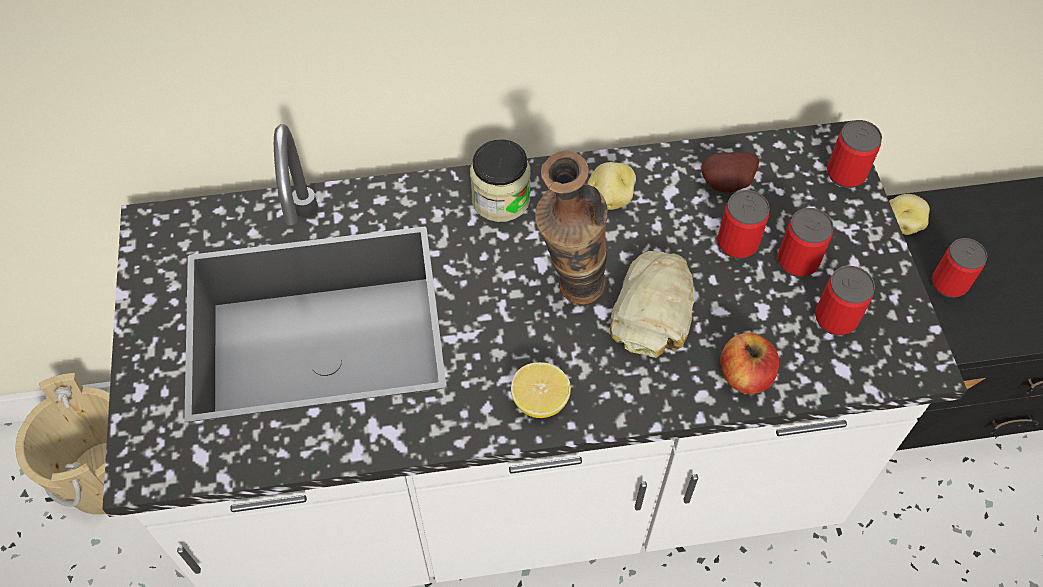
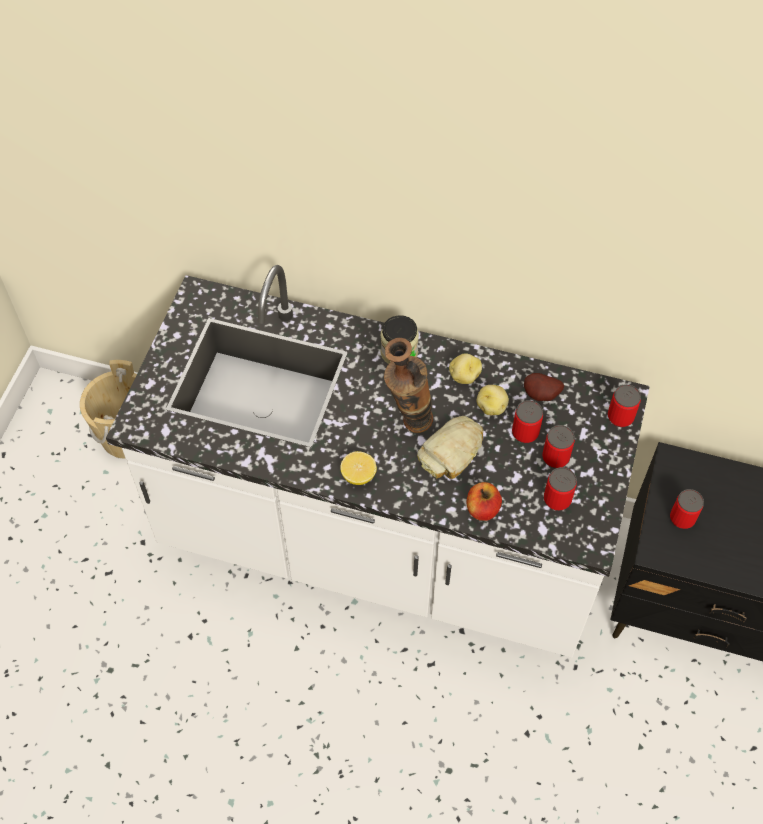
camera: 25 degrees right, 0 degrees up
potato [889,194,930,235] -> potato moved to [477,385,509,415]

